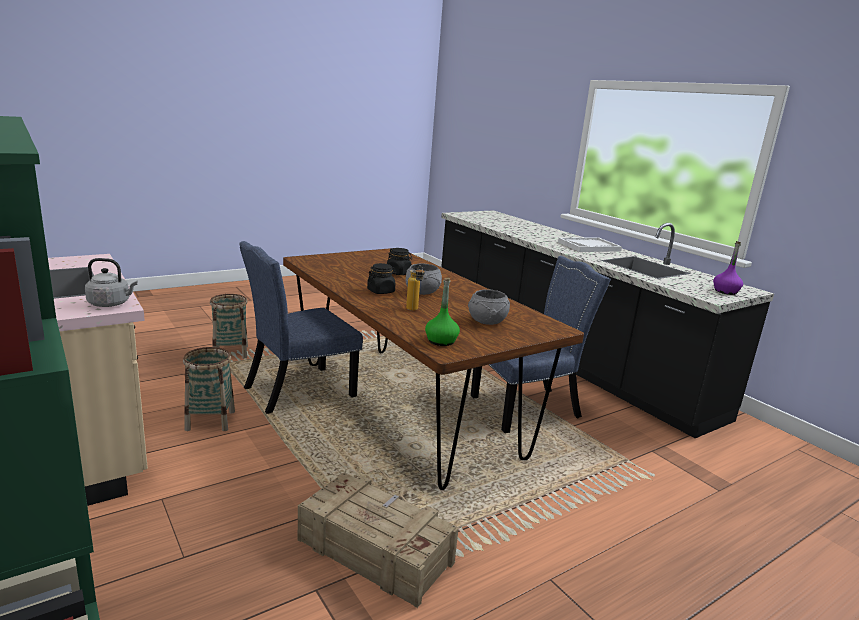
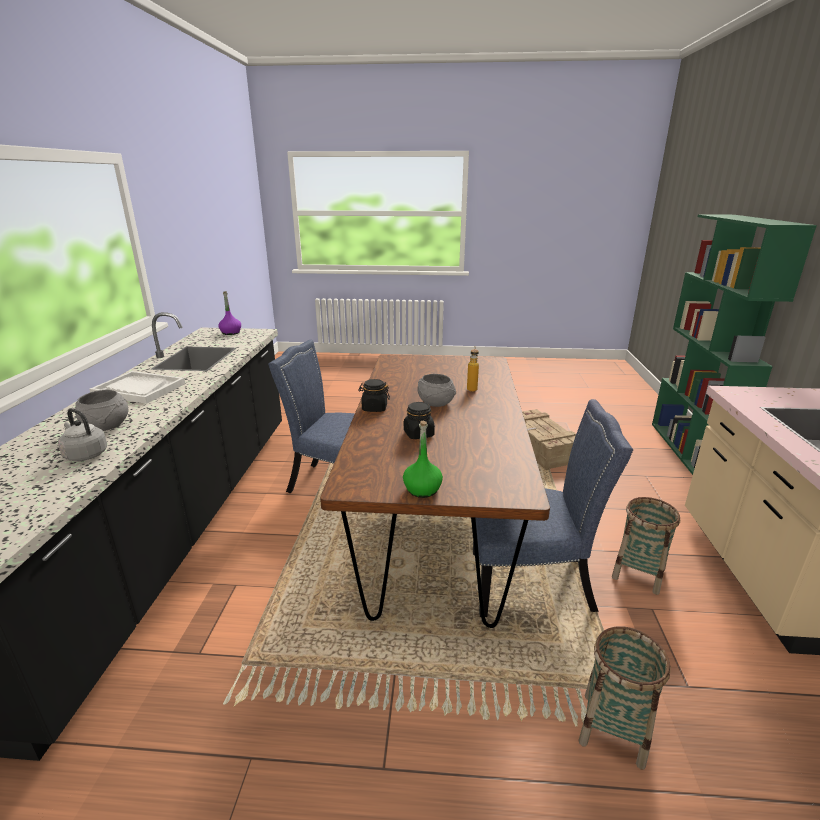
camera: 140 degrees left, 5 degrees up
grey kettle [85,258,138,307] -> grey kettle moved to [58,409,107,461]
black jar [367,263,396,294] -> black jar moved to [358,379,390,412]
green bottle [425,278,460,346] -> green bottle moved to [403,421,443,498]
grey bowl [468,290,510,325] -> grey bowl moved to [75,390,128,431]

